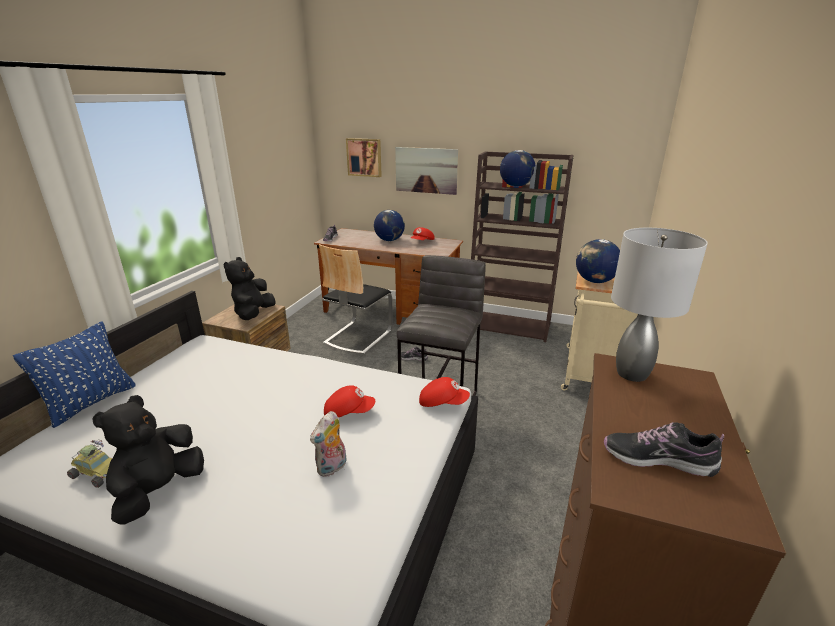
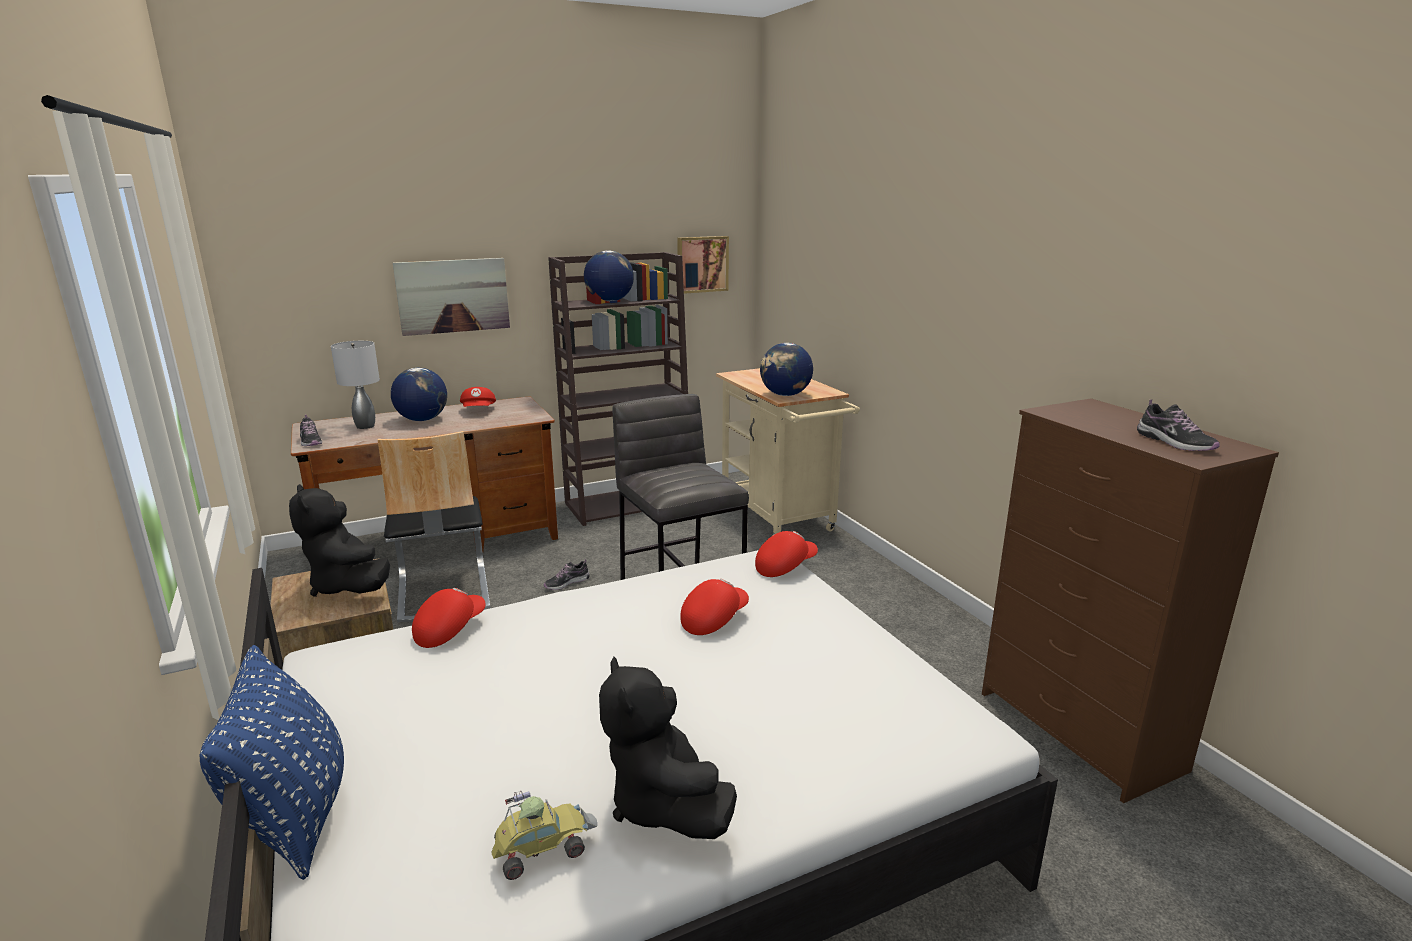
camera: 45 degrees left, 5 degrees down
plush toy [310,411,347,477] -> none
picture [346,138,382,177] -> picture moved to [677,236,729,294]
shoe [604,422,724,477] -> shoe turned 90 degrees counterclockwise [1137,399,1220,451]
grey table lamp [611,228,708,382] -> grey table lamp moved to [331,341,380,429]
none -> red cap [412,588,486,648]

